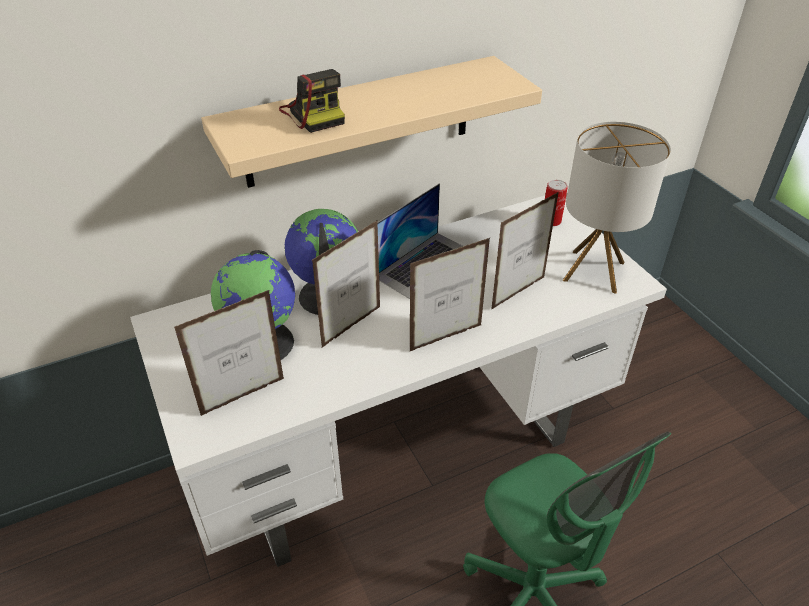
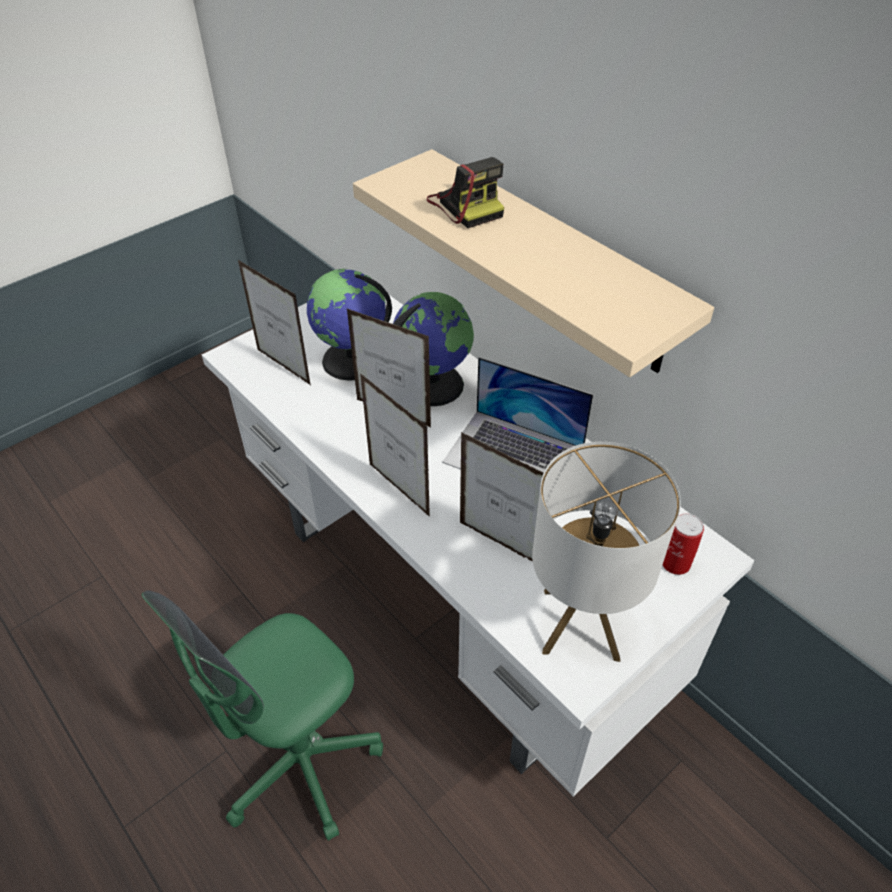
camera: 75 degrees right, 5 degrees up
camera [279,69,345,133] -> camera turned 75 degrees counterclockwise [427,157,504,228]

